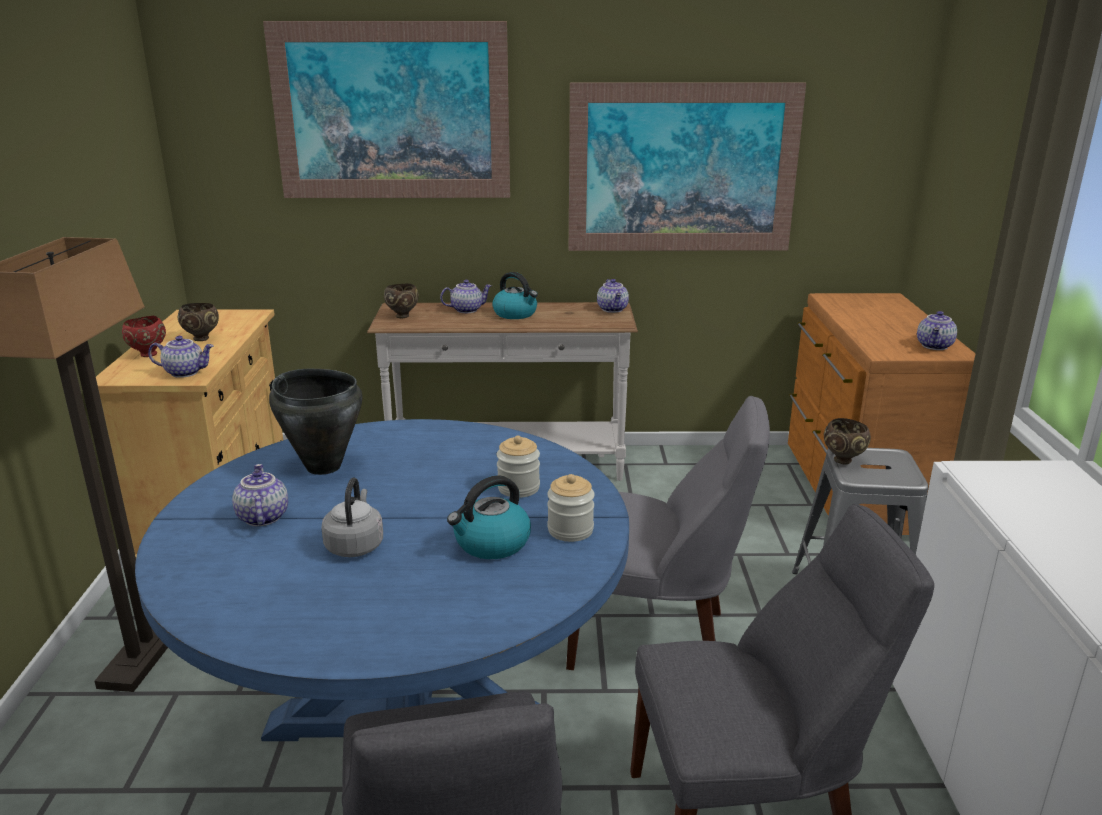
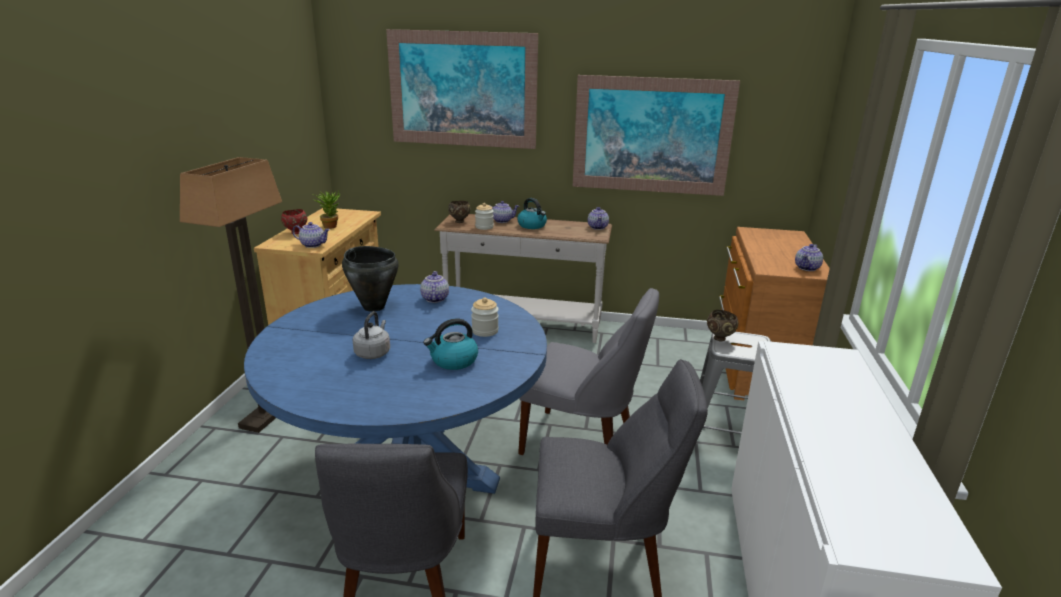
camera: 10 degrees right, 0 degrees up
brown bowl [178,303,219,341] -> potted plant [313,191,340,229]
teapot [232,464,288,526] -> teapot moved to [420,271,449,303]
jar [547,474,595,542] -> jar moved to [475,203,494,230]

